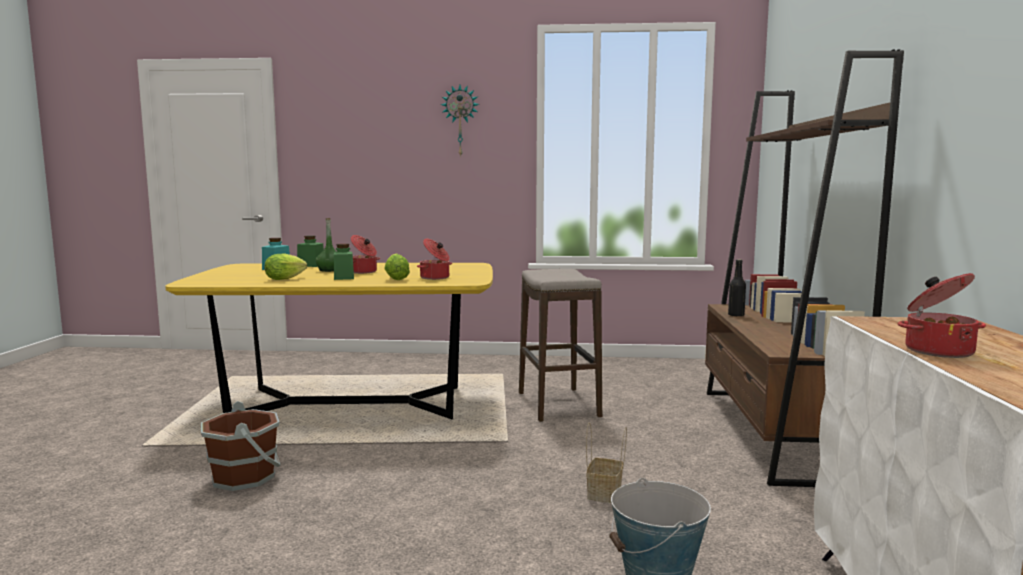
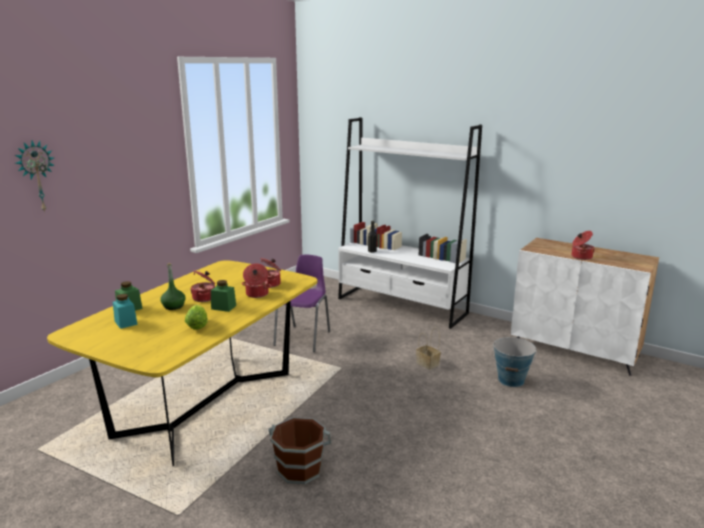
camera: 60 degrees left, 10 degrees up
lettuce [384,253,410,280] -> cooking pot [242,263,272,298]
wall clock [441,85,480,157] -> wall clock moved to [15,141,55,213]
stool [519,269,602,422] -> purple chair [273,255,330,352]
brown bookcase [705,49,904,487] -> white bookcase [338,117,482,329]

